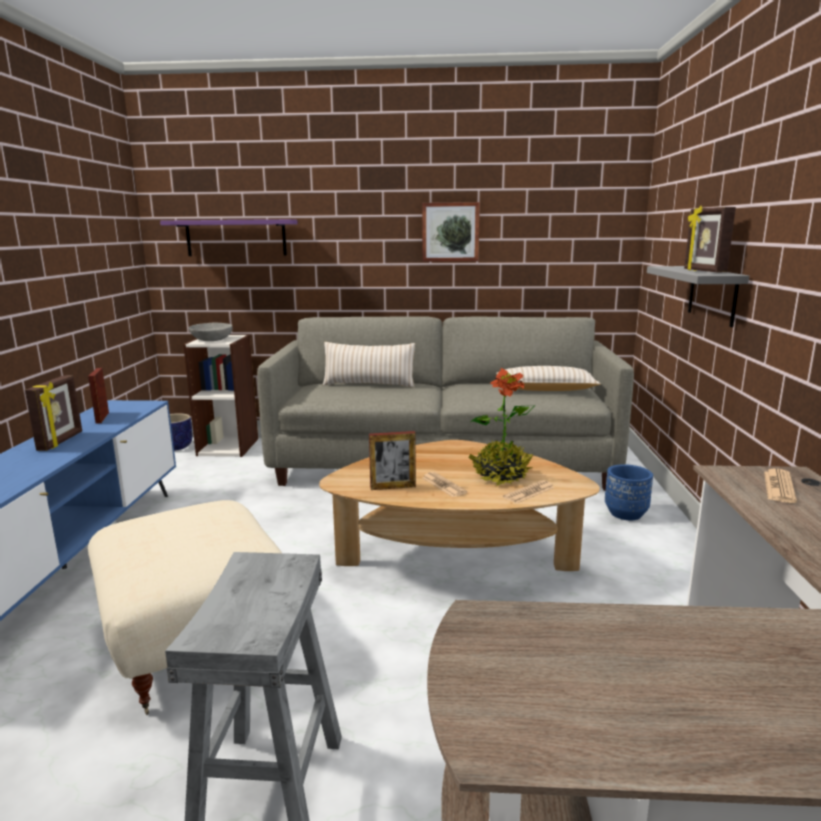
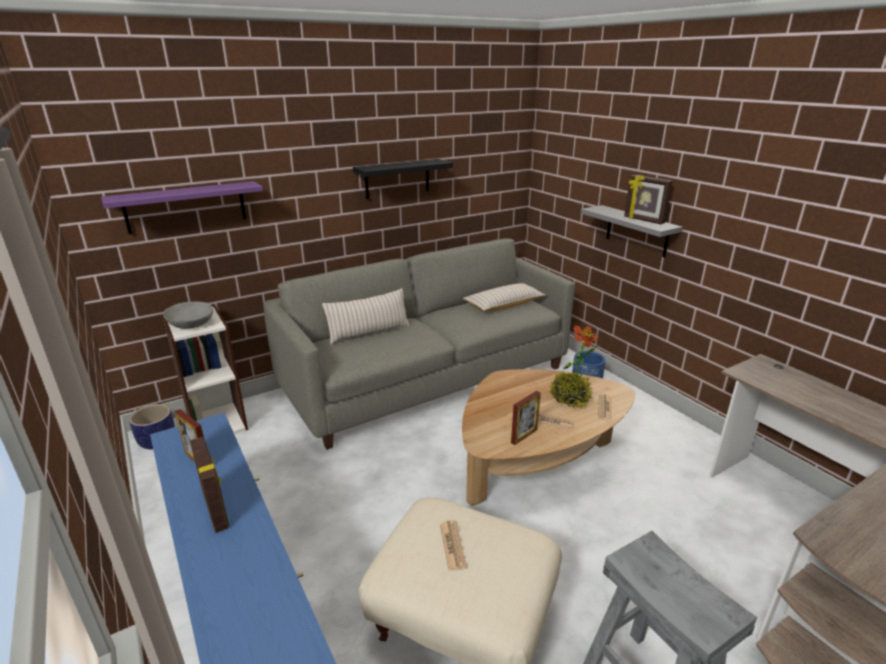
camera: 35 degrees left, 10 degrees up
picture [422,202,480,261] -> black shelf [353,159,453,199]
newspaper [764,469,797,503] -> newspaper moved to [440,520,467,571]

